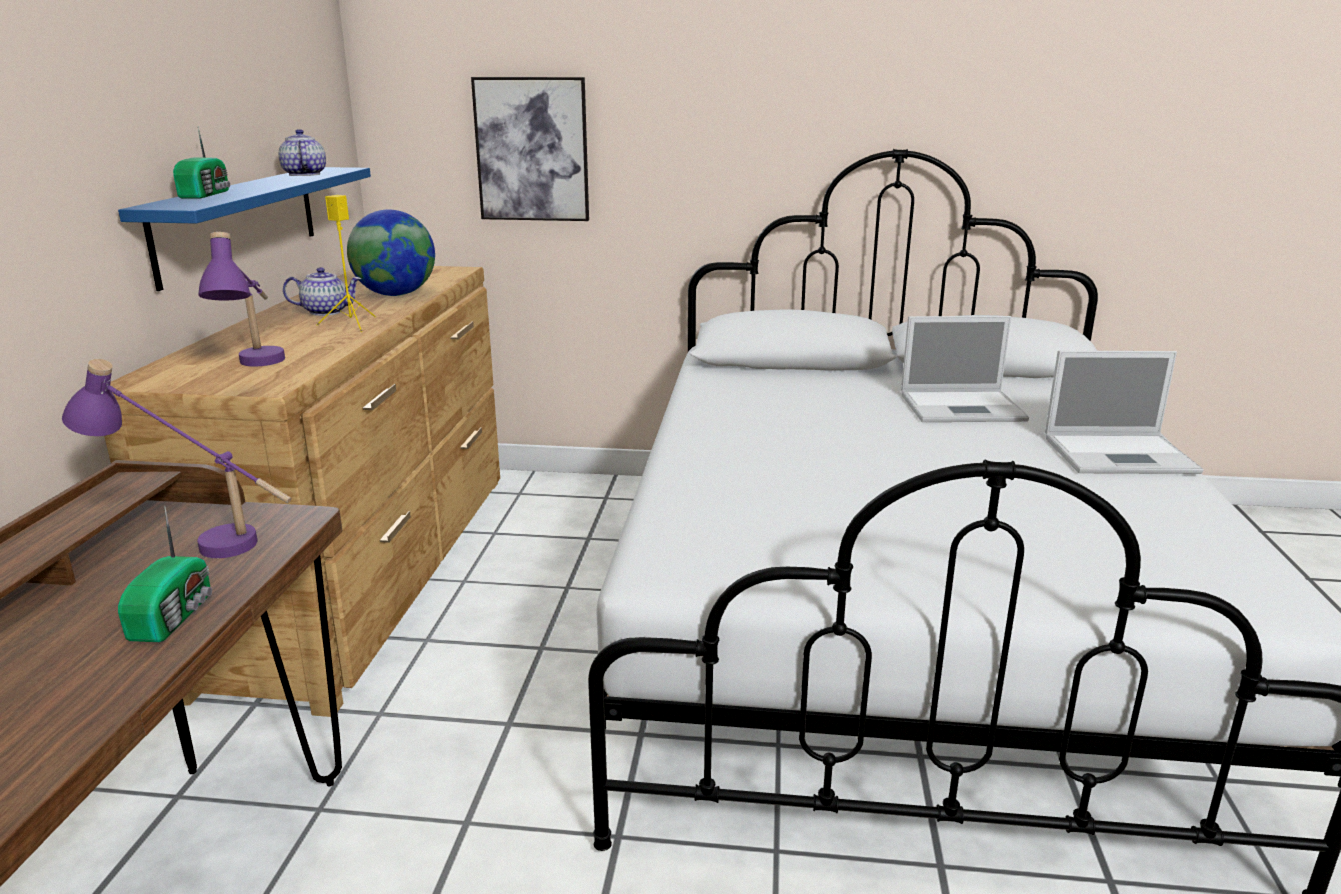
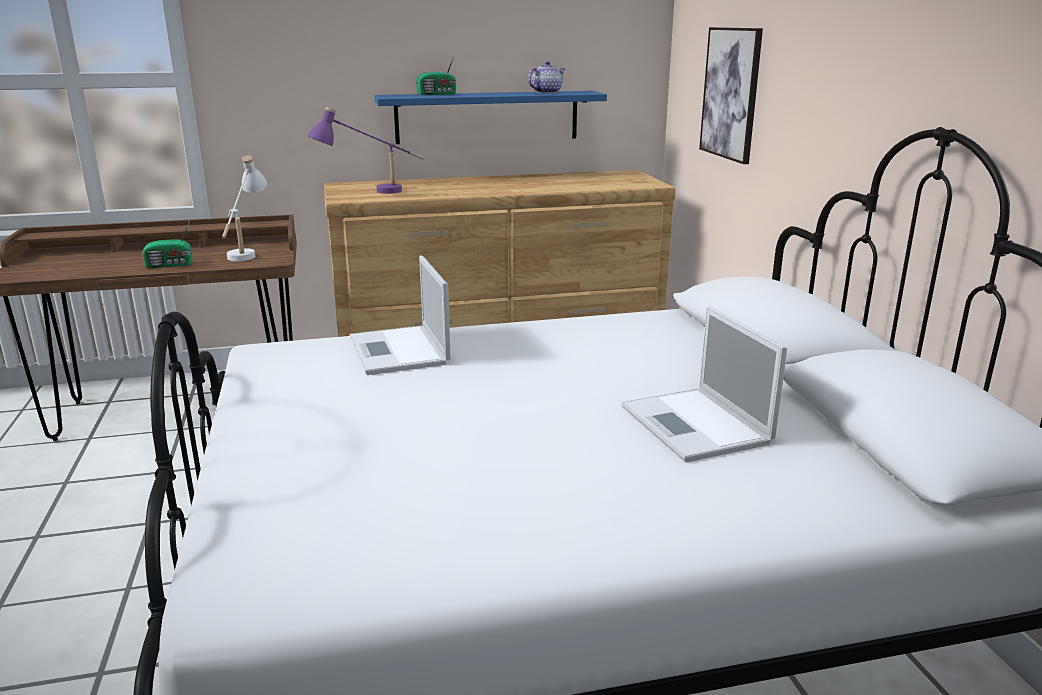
camera: 70 degrees right, 0 degrees up
purple table lamp [62,359,292,558] -> white table lamp [222,155,267,261]
teapot [283,267,361,316] -> none
yellow speaker [316,195,376,332] -> none
globe [347,209,435,296] -> none
laptop [1045,351,1203,474] -> laptop moved to [350,256,451,375]

